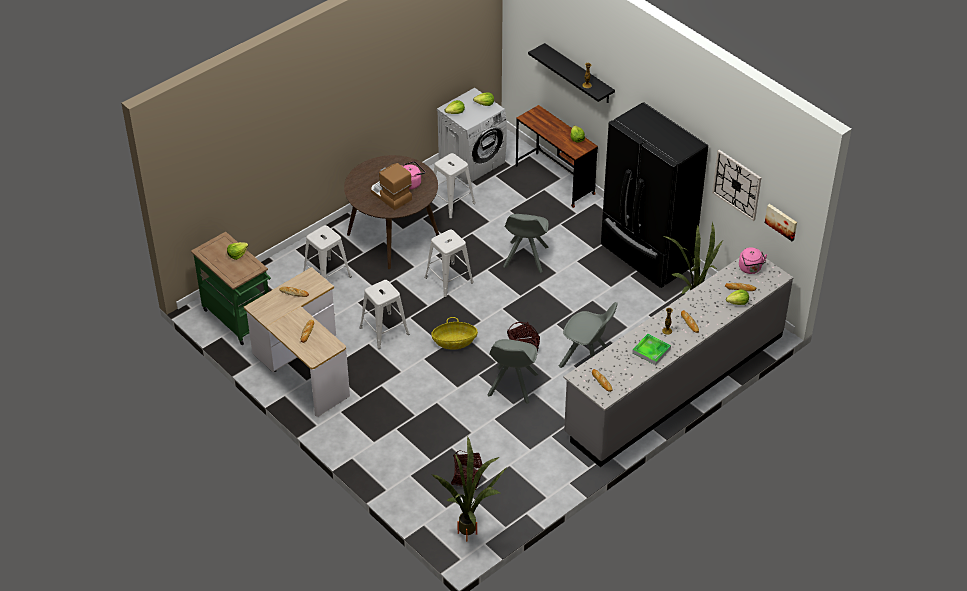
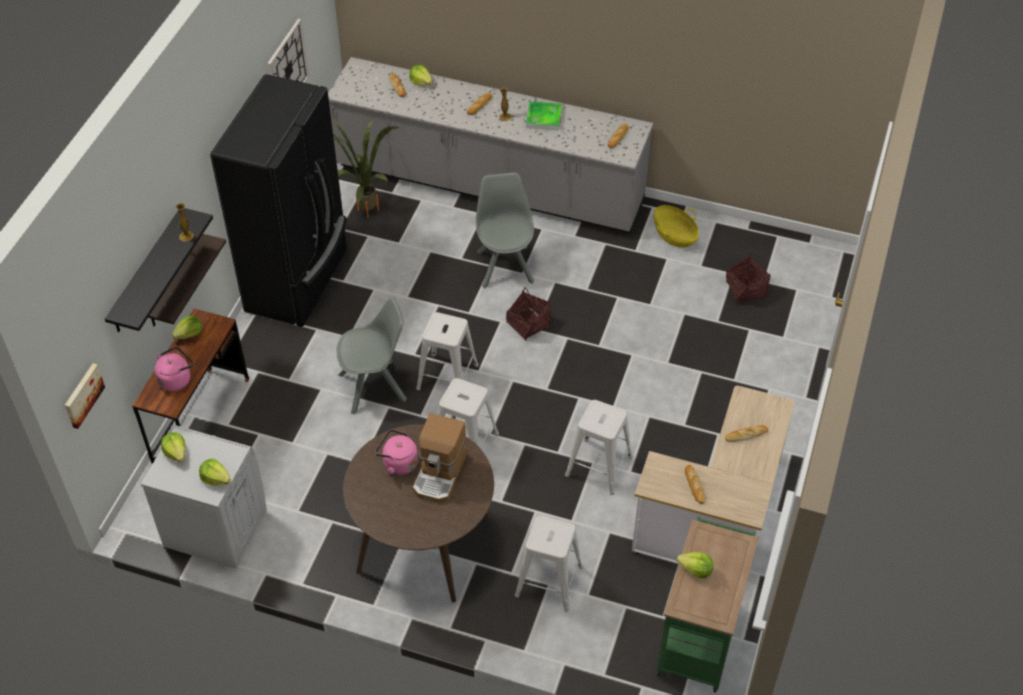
camera: 120 degrees left, 5 degrees up
basket [431,317,478,350] -> basket moved to [653,205,699,248]
potted plant [432,437,507,542] -> none
white stool [434,153,476,219] -> white stool moved to [416,312,479,399]
grey chair [487,339,538,404] -> none
pink kettle [739,247,767,274] -> pink kettle moved to [155,347,194,391]
picture [765,204,797,241] -> picture moved to [65,363,105,429]
none -> shelf [148,234,226,326]

